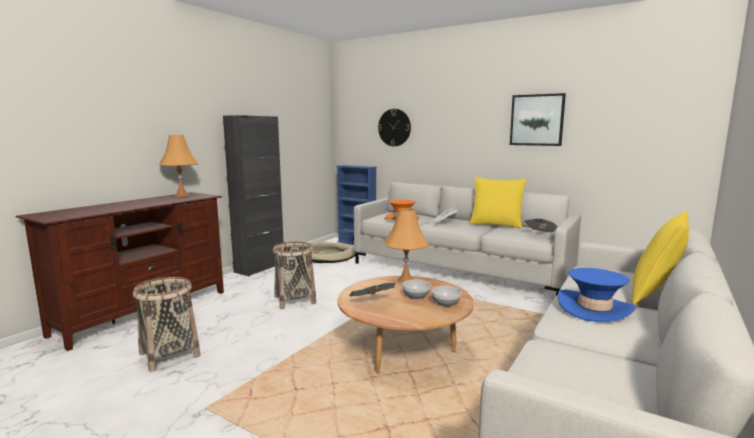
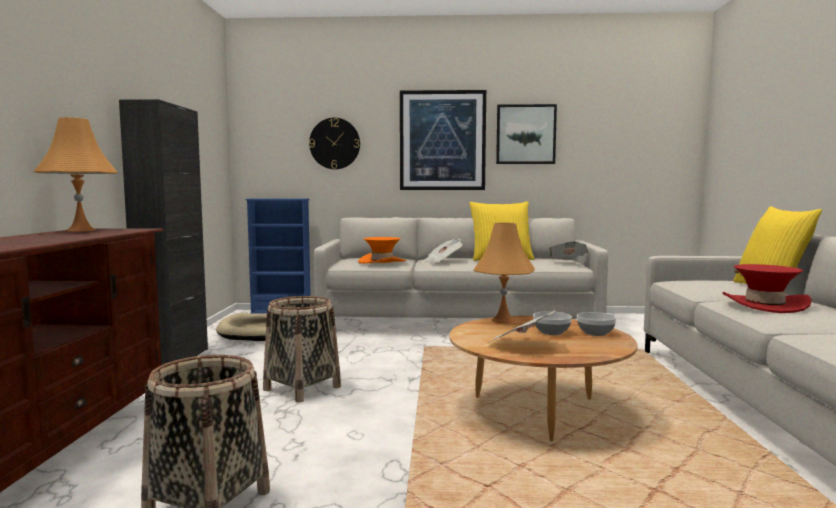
camera: 30 degrees left, 5 degrees down
blue hat [558,268,635,322] -> red hat [722,264,811,313]
none -> picture [400,90,486,190]

